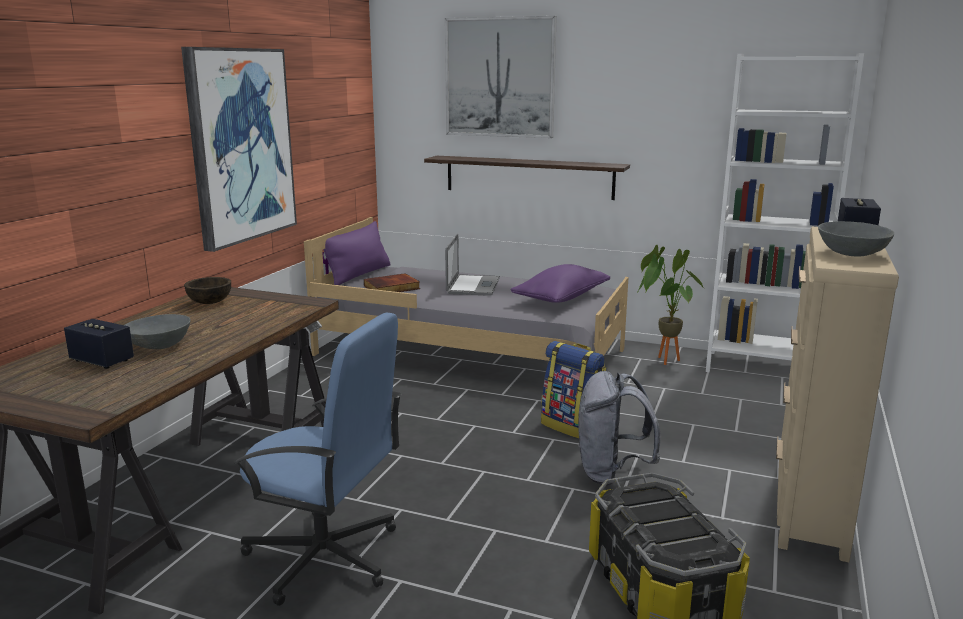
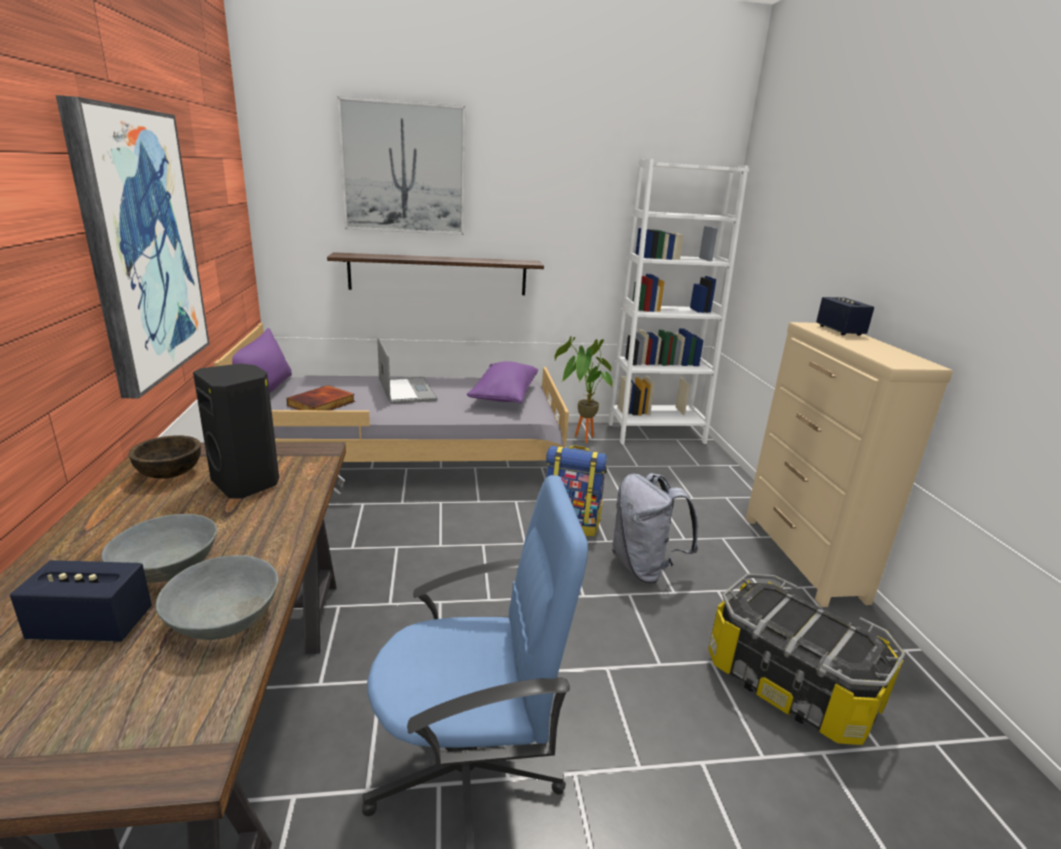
camera: 30 degrees left, 5 degrees up
grey bowl [818,221,894,256] -> grey bowl moved to [156,555,278,640]
none -> black speaker [193,364,279,499]

